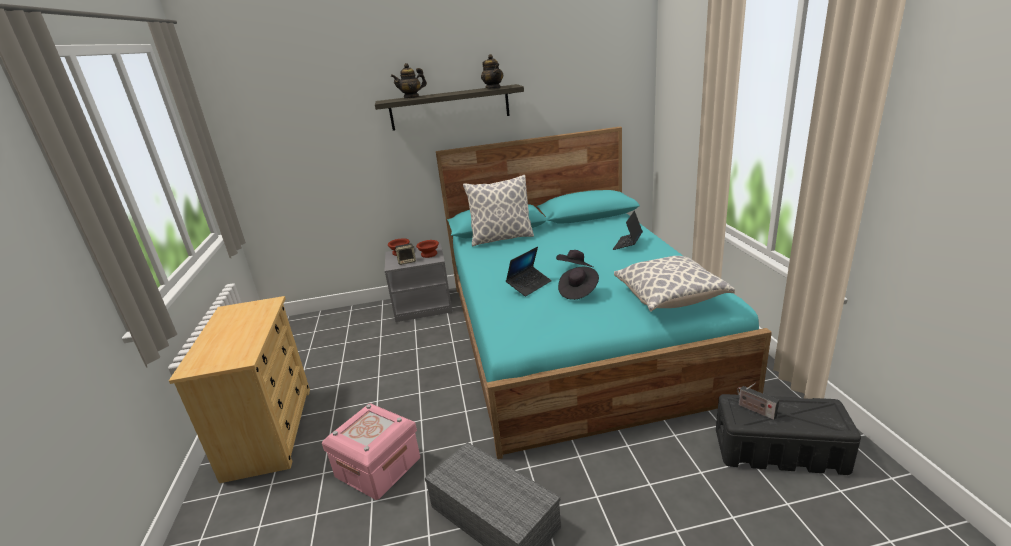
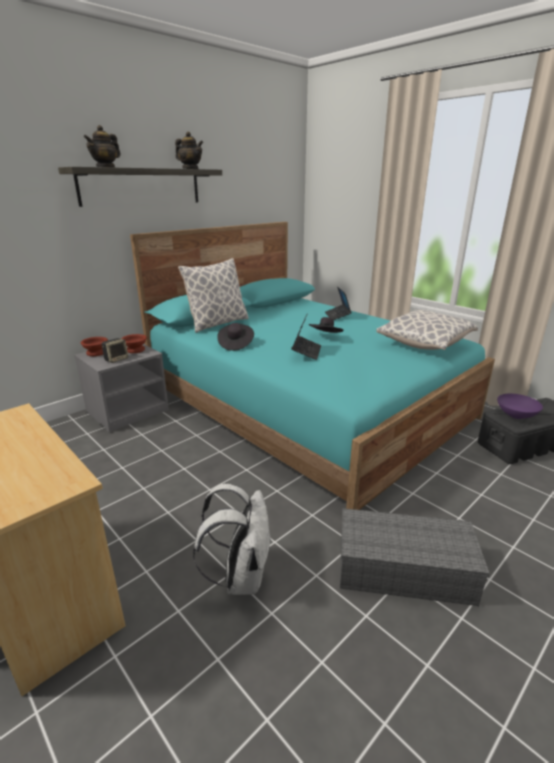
camera: 35 degrees left, 0 degrees up
pink storage box [322,404,420,500] -> white backpack [193,484,272,595]
black hat [558,266,599,300] -> black hat moved to [217,323,254,351]
radio [737,383,779,420] -> purple bowl [497,394,543,419]

